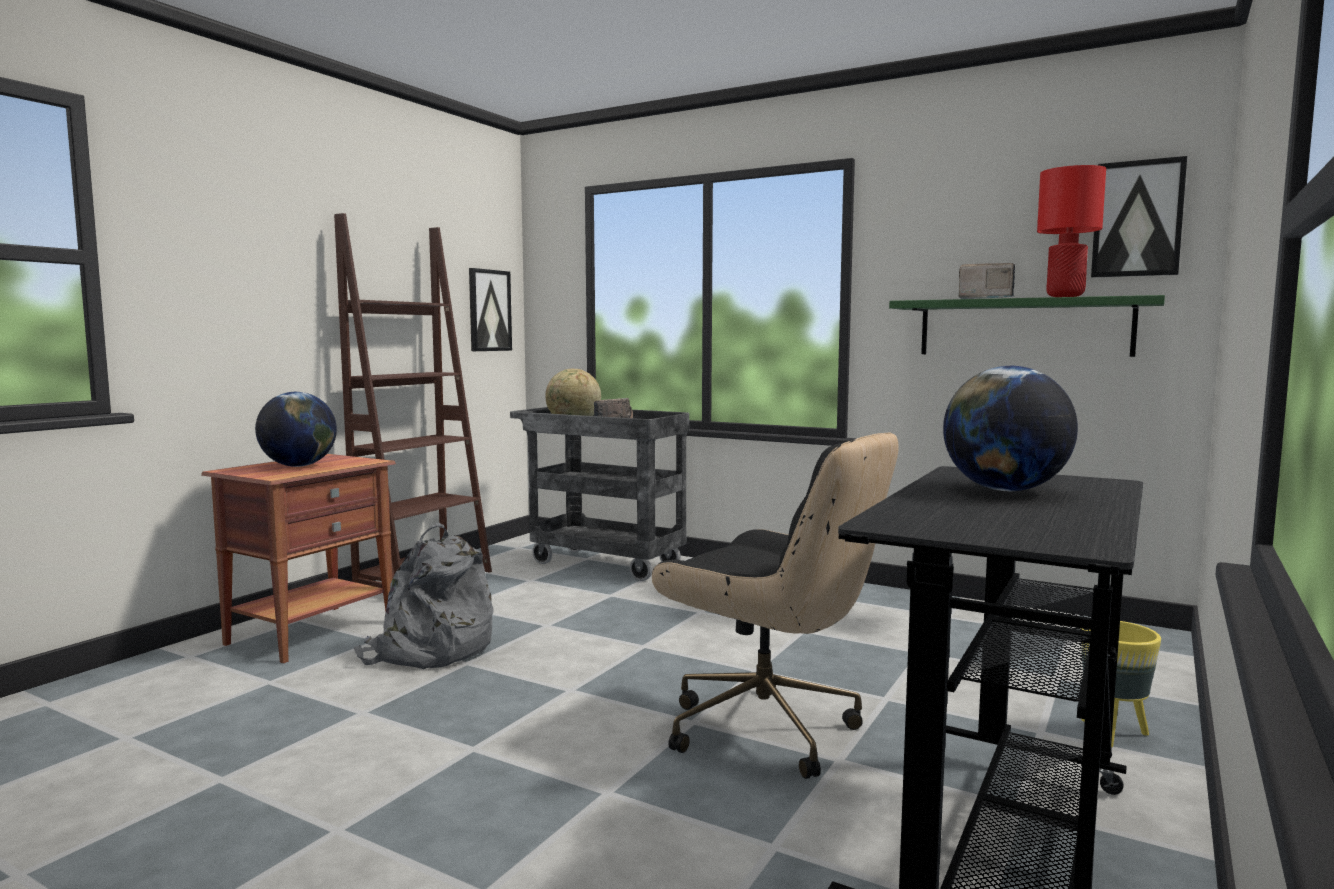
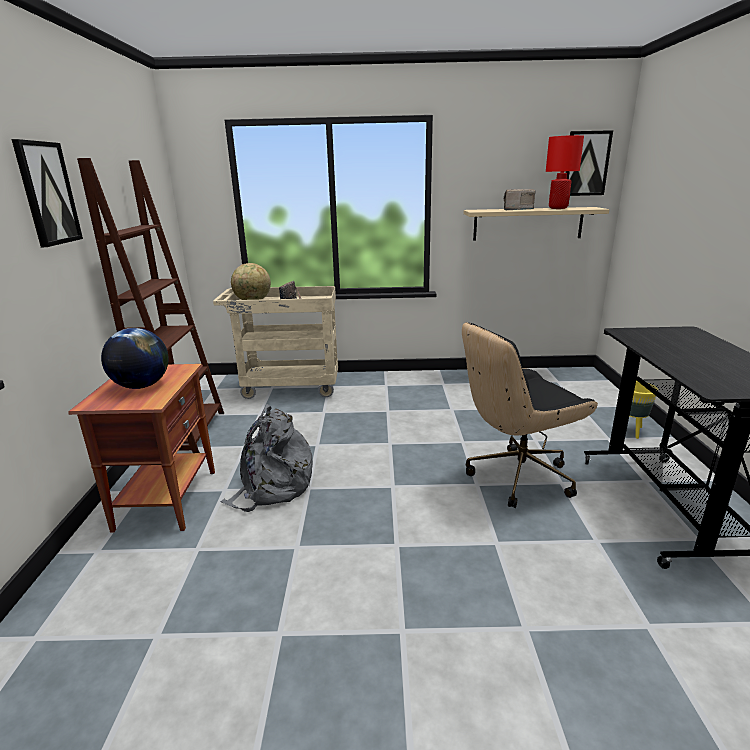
camera: 30 degrees left, 15 degrees up
picture [469,268,512,351] -> picture moved to [11,139,83,247]
black cart [510,407,689,581] -> beige cart [213,286,338,399]
black office chair [652,432,899,779] -> black office chair turned 150 degrees clockwise [462,322,598,508]
green shelf [889,295,1165,357] -> beige shelf [464,207,609,241]
globe [943,366,1078,491] -> none

